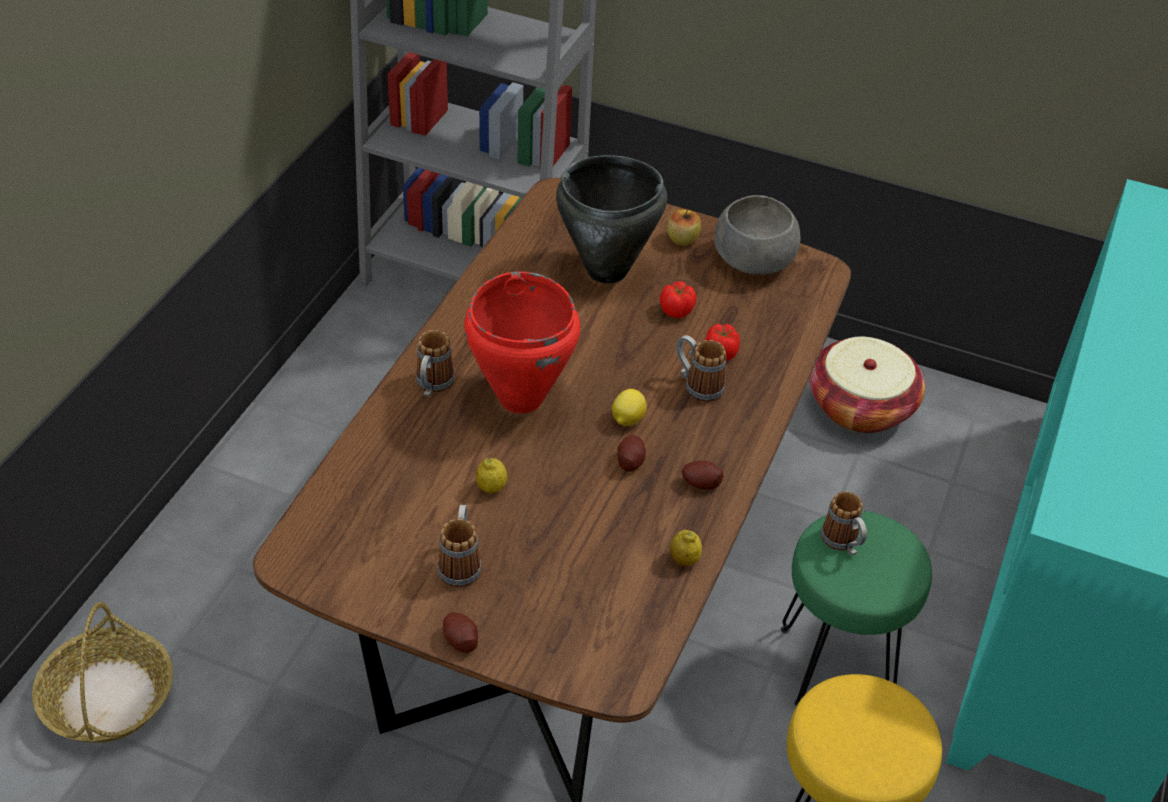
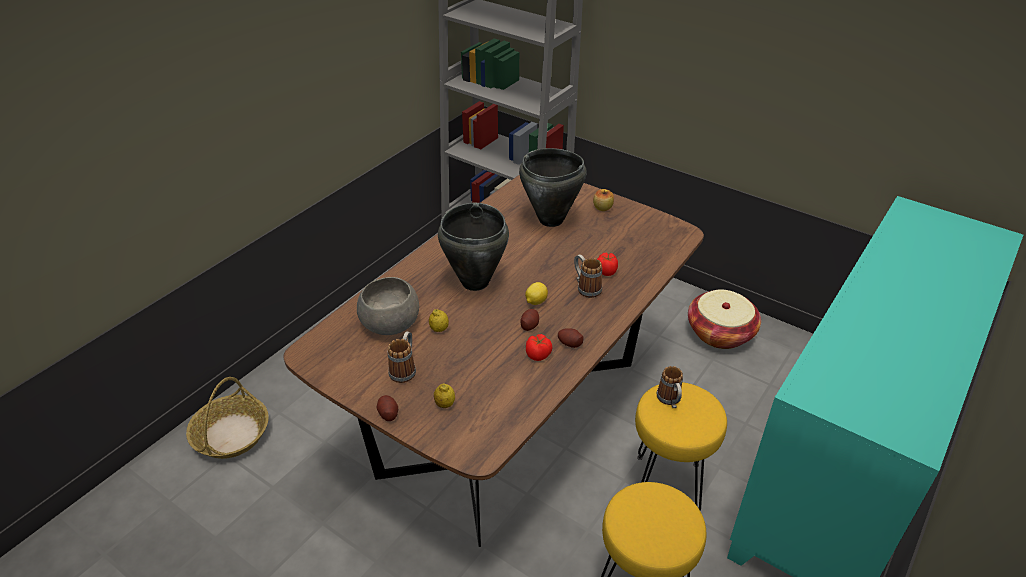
camera: 15 degrees right, 5 degrees down
mug [416,330,455,397] -> none
red cooking pot [464,271,580,413] -> black cooking pot [438,203,509,291]
tomato [660,281,696,318] -> tomato moved to [526,334,552,361]
lemon [670,530,702,566] -> lemon moved to [434,383,455,408]
grey bowl [714,195,800,275] -> grey bowl moved to [357,277,419,335]
green stool [781,511,932,706] -> yellow stool [635,382,727,511]

